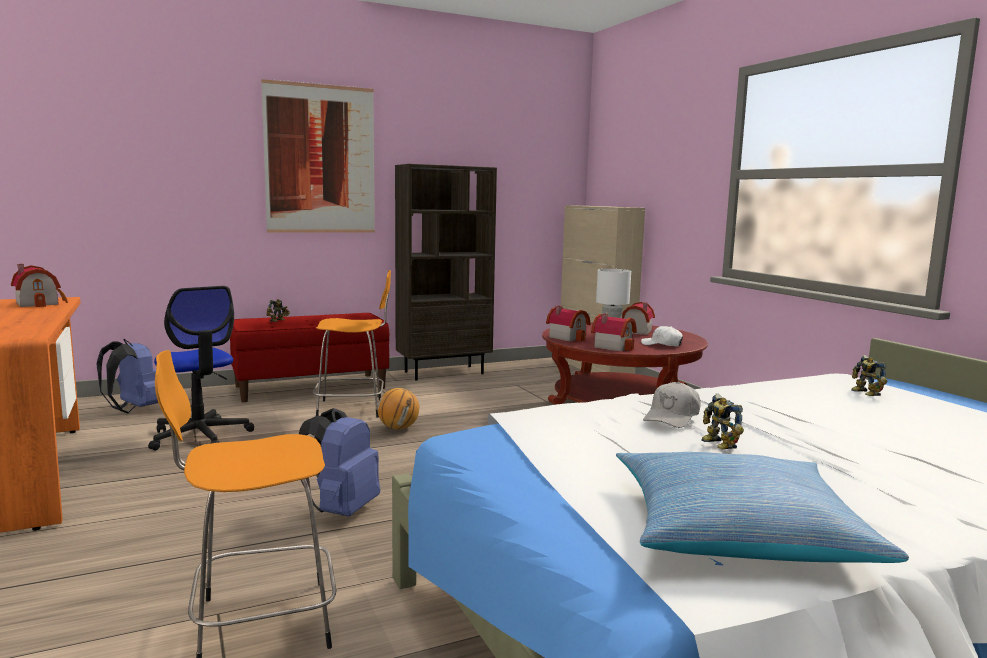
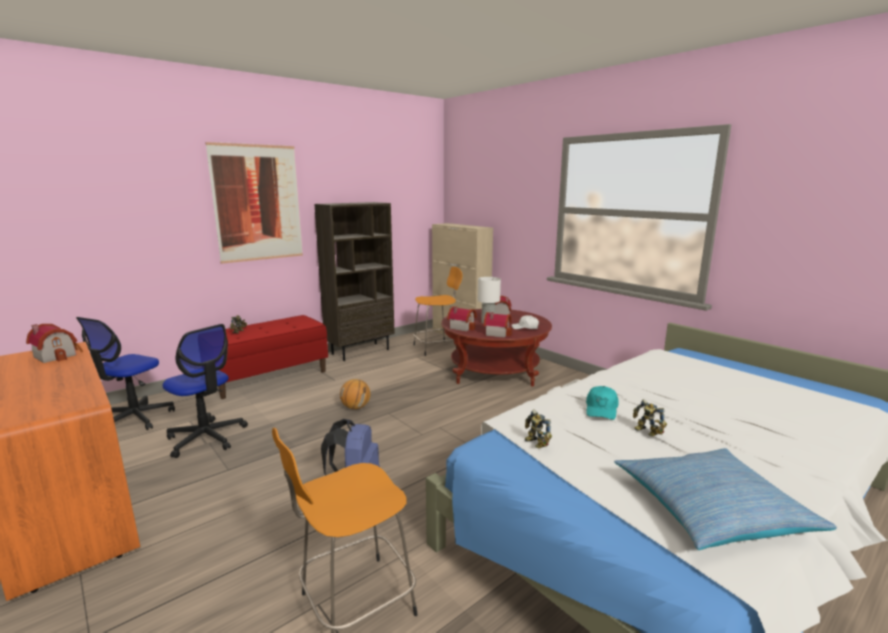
camera: 15 degrees left, 5 degrees up
blue backpack [96,339,158,413] -> office chair [76,317,175,430]
orange stool [313,270,391,418] -> orange stool moved to [413,267,462,356]
white cap [643,382,701,428] -> turquoise cap [586,386,619,420]
toy robot [852,355,887,396] -> toy robot moved to [525,409,552,449]

